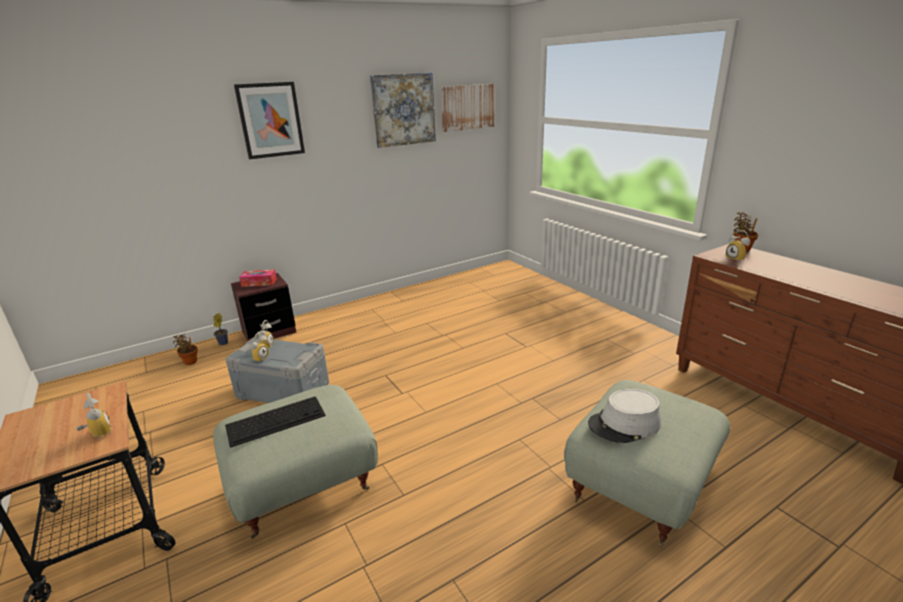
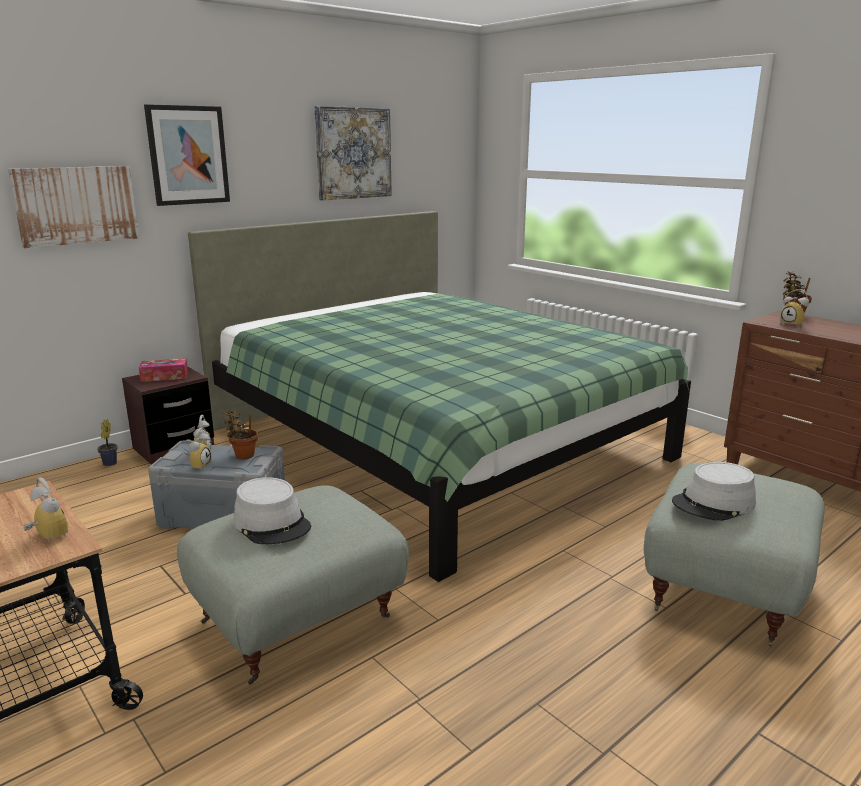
camera: 10 degrees left, 5 degrees down
potted plant [173,334,198,365] -> potted plant moved to [223,410,258,459]
keyboard [225,396,326,448] -> grey hat [234,477,311,544]
picture [441,84,495,132] -> picture moved to [8,166,139,248]
none -> green bed [188,211,691,582]

